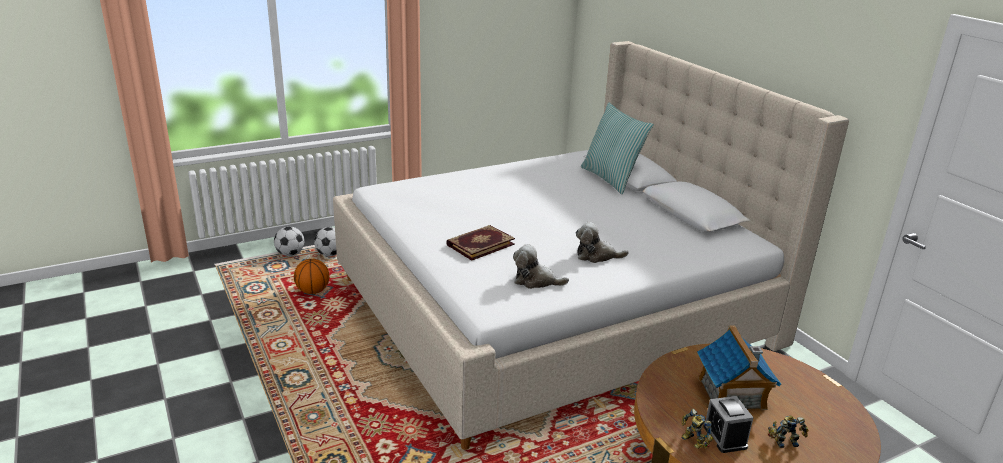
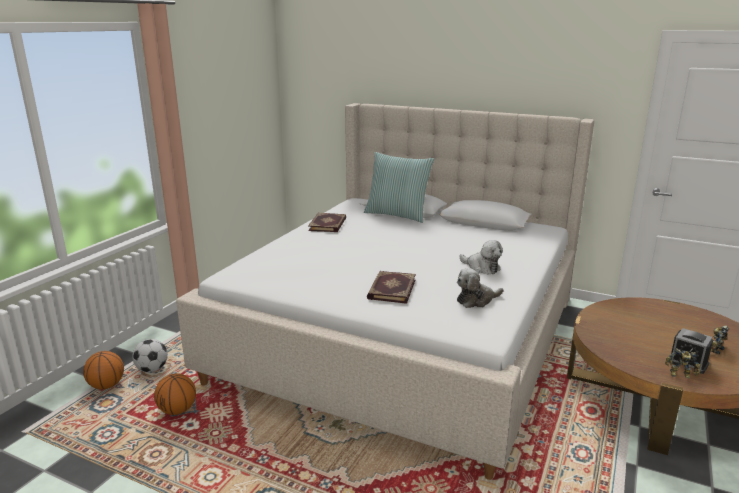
camera: 35 degrees left, 5 degrees down
football [274,226,305,256] -> basketball [83,351,124,389]
plush toy [576,222,628,263] -> plush toy turned 105 degrees counterclockwise [459,240,503,274]
toy house [697,326,781,410] -> none
none -> book [308,213,346,232]

